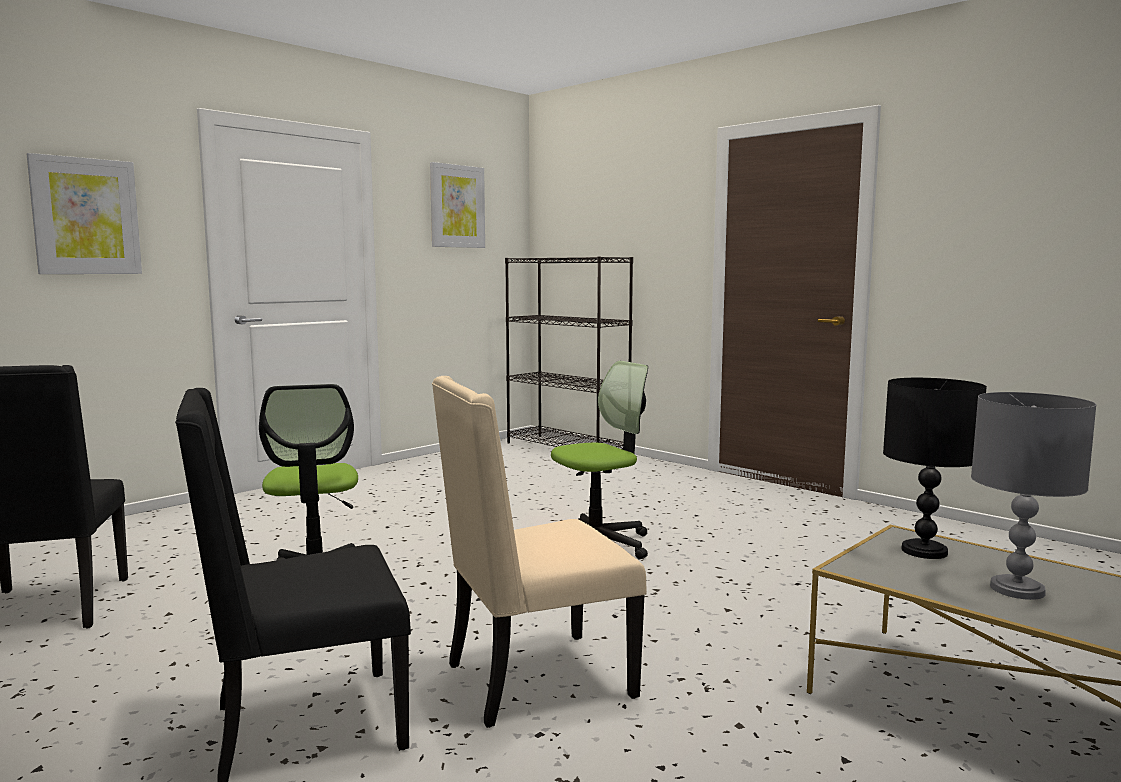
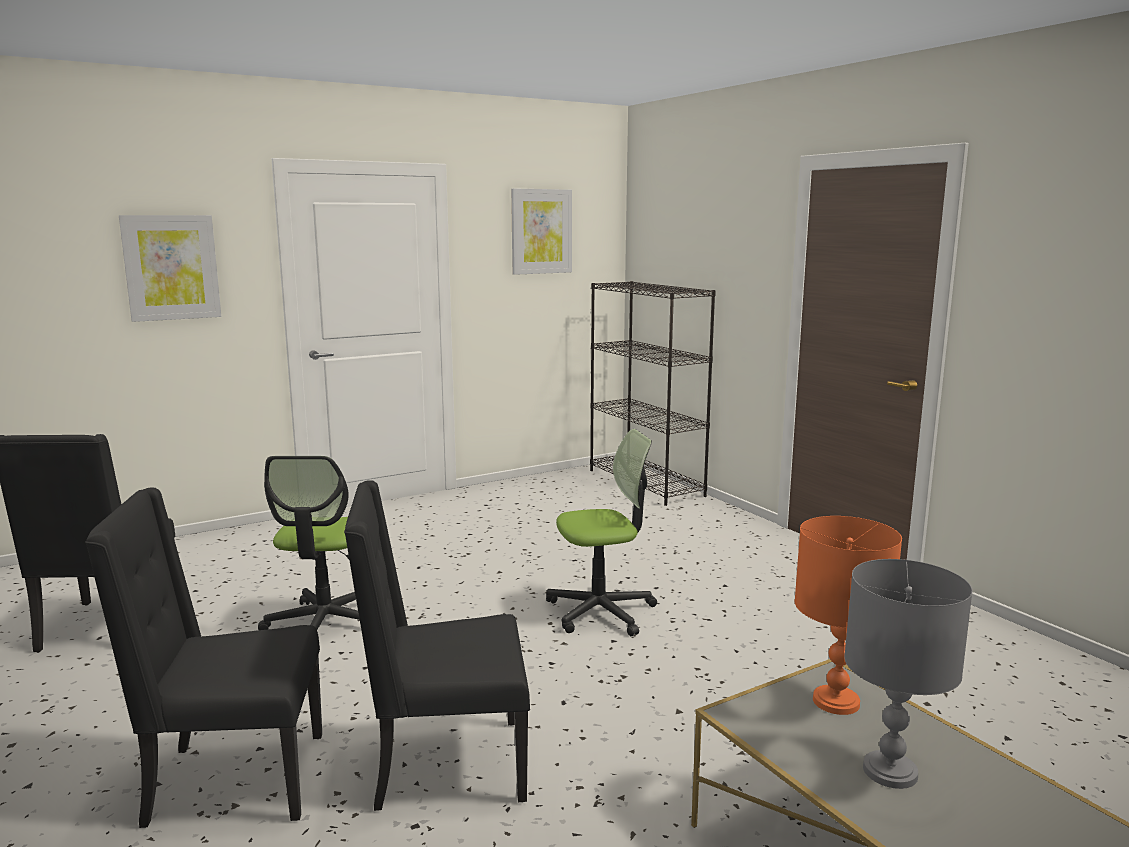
camera: 15 degrees right, 5 degrees up
beige chair [432,376,646,728] -> black chair [344,480,530,811]
black table lamp [883,378,987,559] -> orange table lamp [794,516,902,715]

